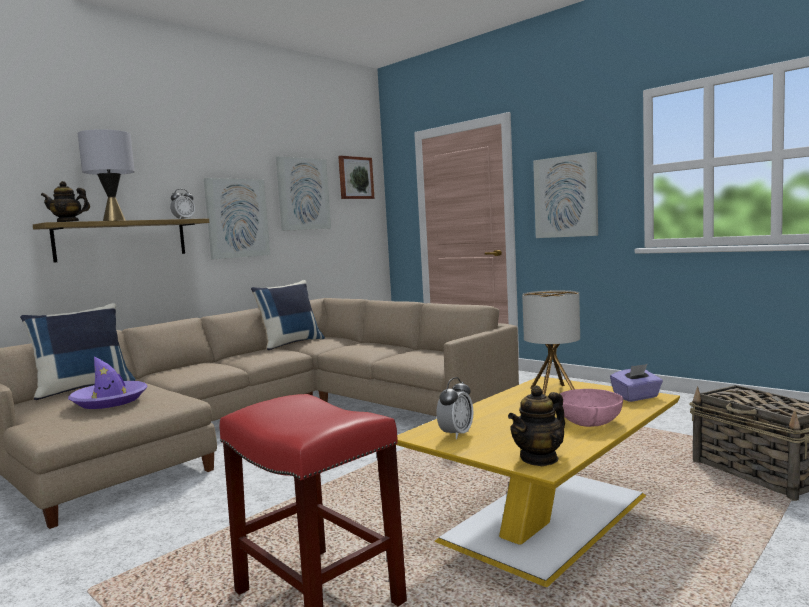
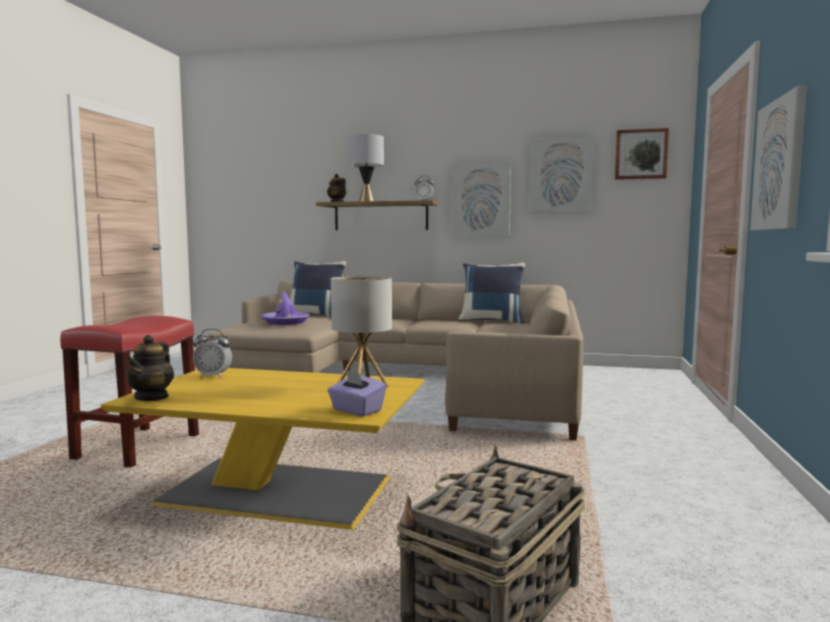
camera: 60 degrees right, 0 degrees up
teapot [508,385,565,466] -> teapot turned 105 degrees counterclockwise [126,335,174,401]
pink bowl [560,389,623,427] -> none

